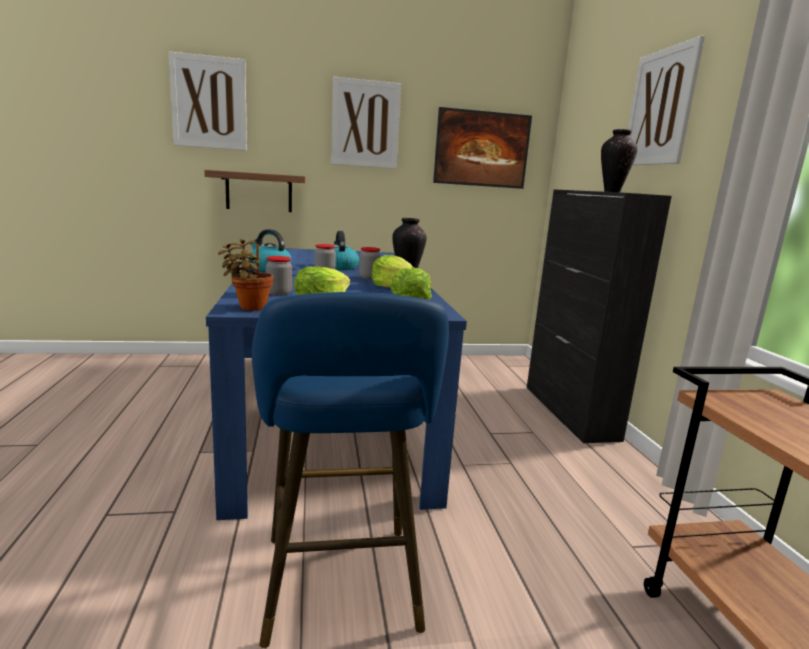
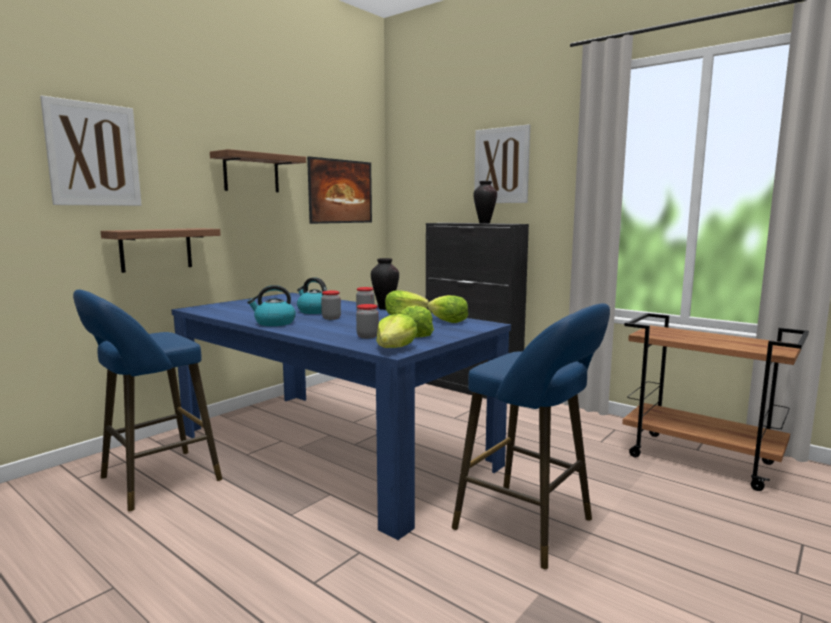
camera: 40 degrees left, 5 degrees down
potted plant [218,239,274,311] -> lettuce [376,313,418,348]
picture [331,77,401,169] -> shelf [210,149,306,192]
none -> blue stool [73,289,222,511]

